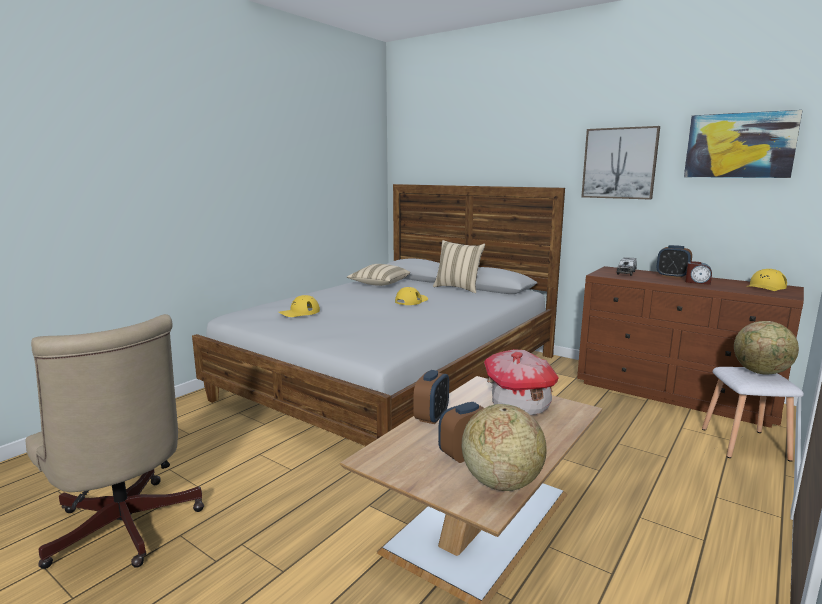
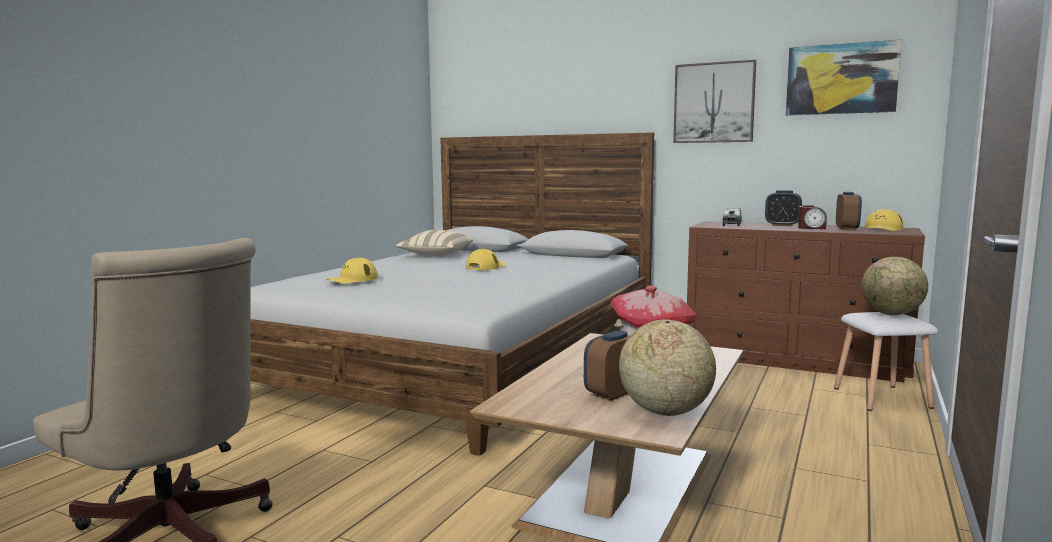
camera: 10 degrees left, 5 degrees down
alarm clock [414,370,449,424] -> alarm clock moved to [836,192,862,230]
beige pillow [433,240,485,293] -> none

